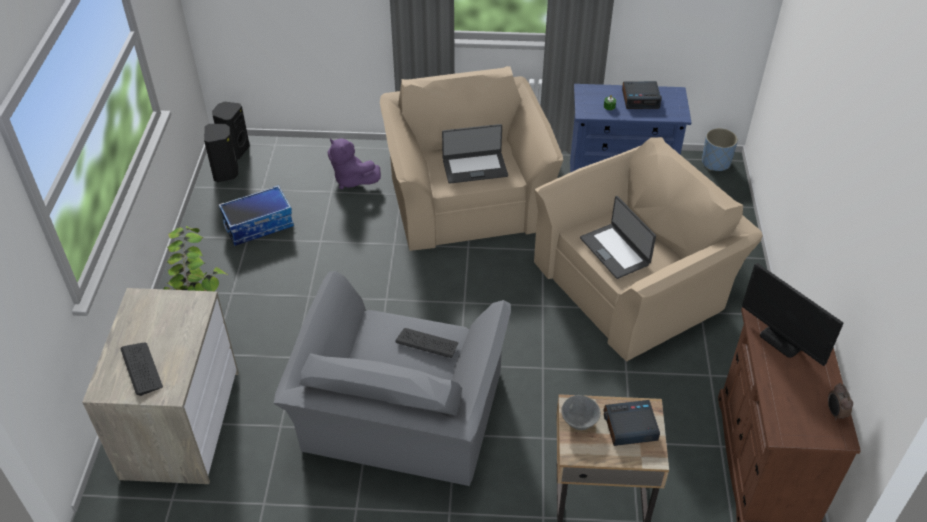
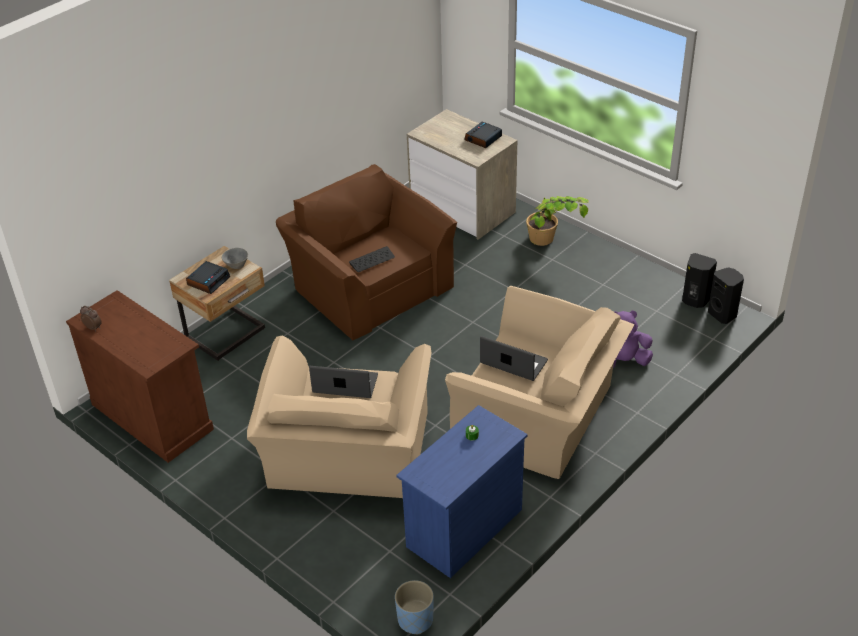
camera: 130 degrees right, 5 degrees down
keyboard [121,343,163,396] -> none
storage box [218,185,294,246] -> none
grey armchair [274,271,511,486] -> brown armchair [276,164,457,340]
laptop [442,124,508,184] -> laptop turned 90 degrees clockwise [480,336,548,381]
alarm clock [622,81,662,109] -> alarm clock moved to [464,122,502,148]
monitor [742,263,843,366] -> none

